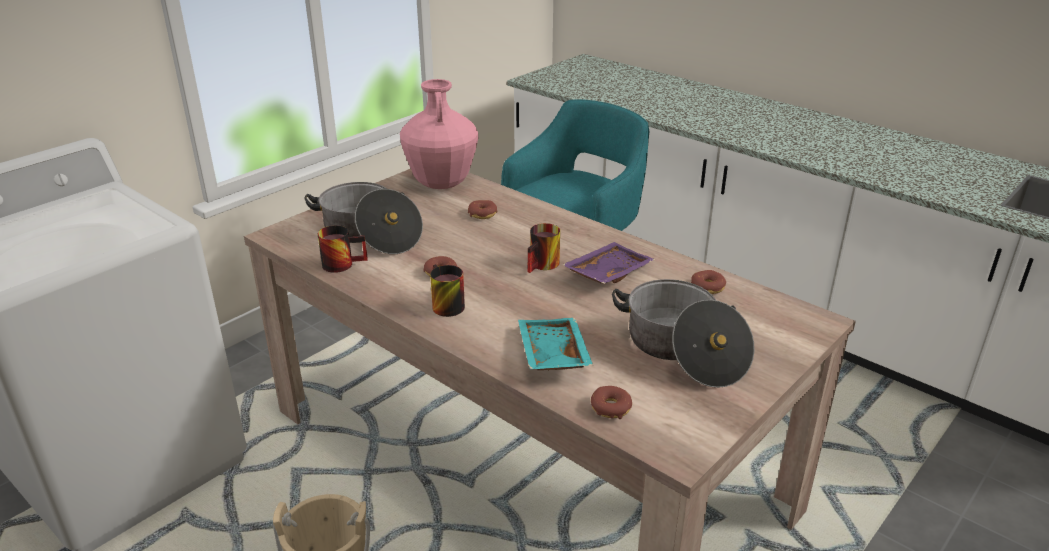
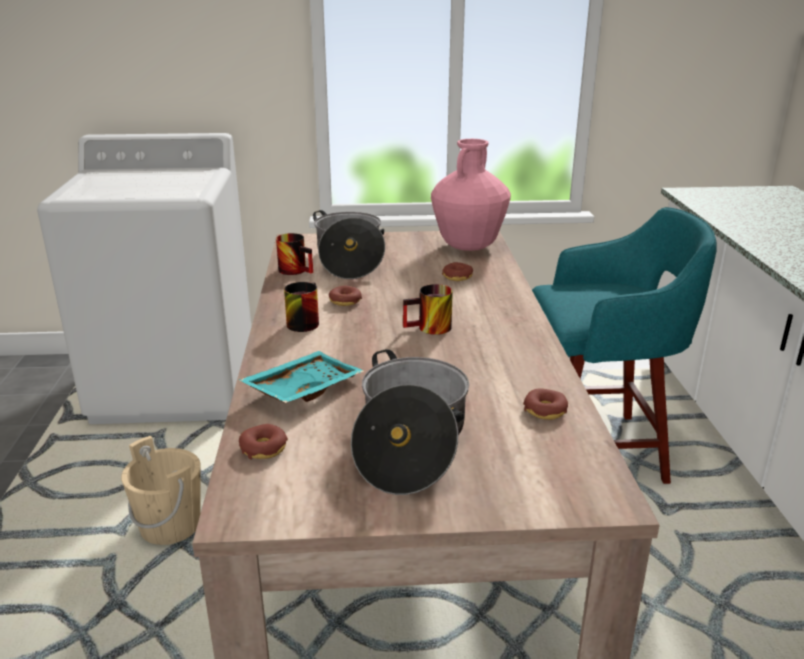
camera: 45 degrees right, 5 degrees down
purple tray [562,242,655,284] -> none

